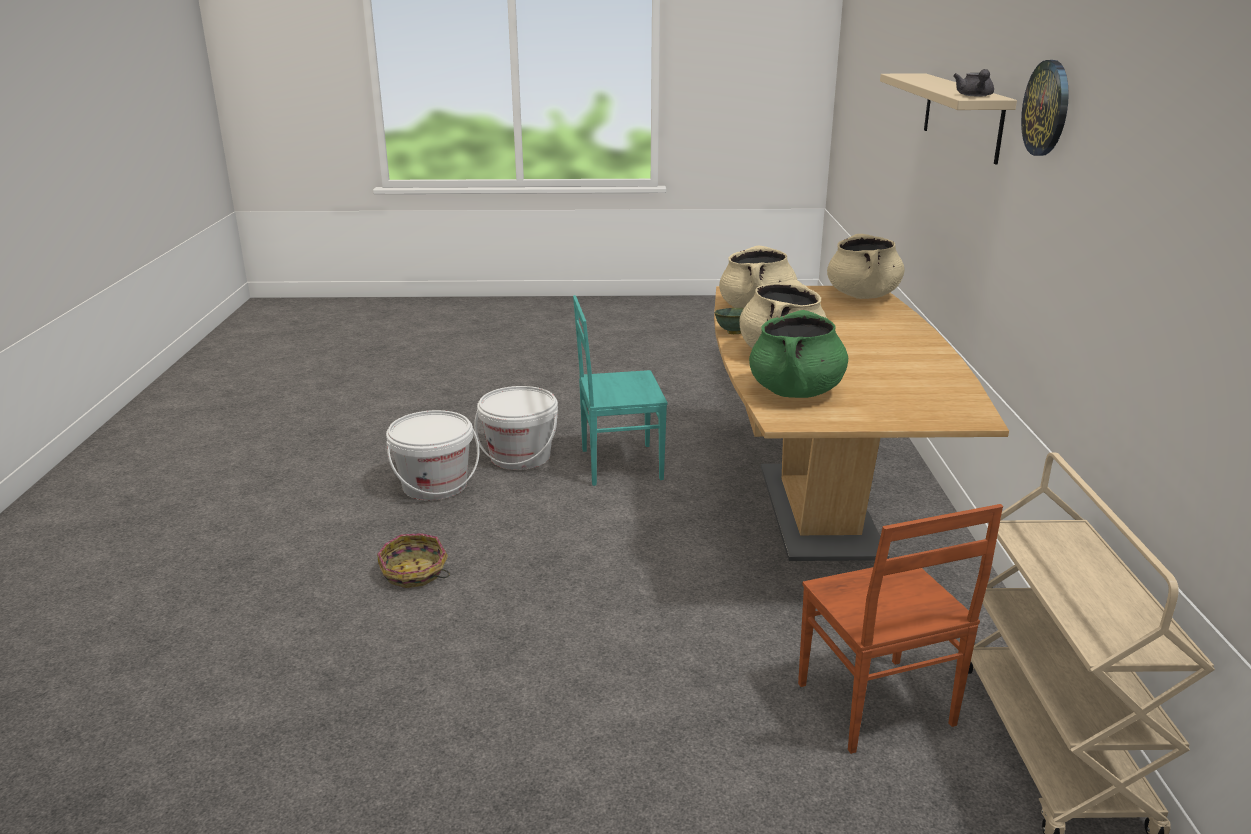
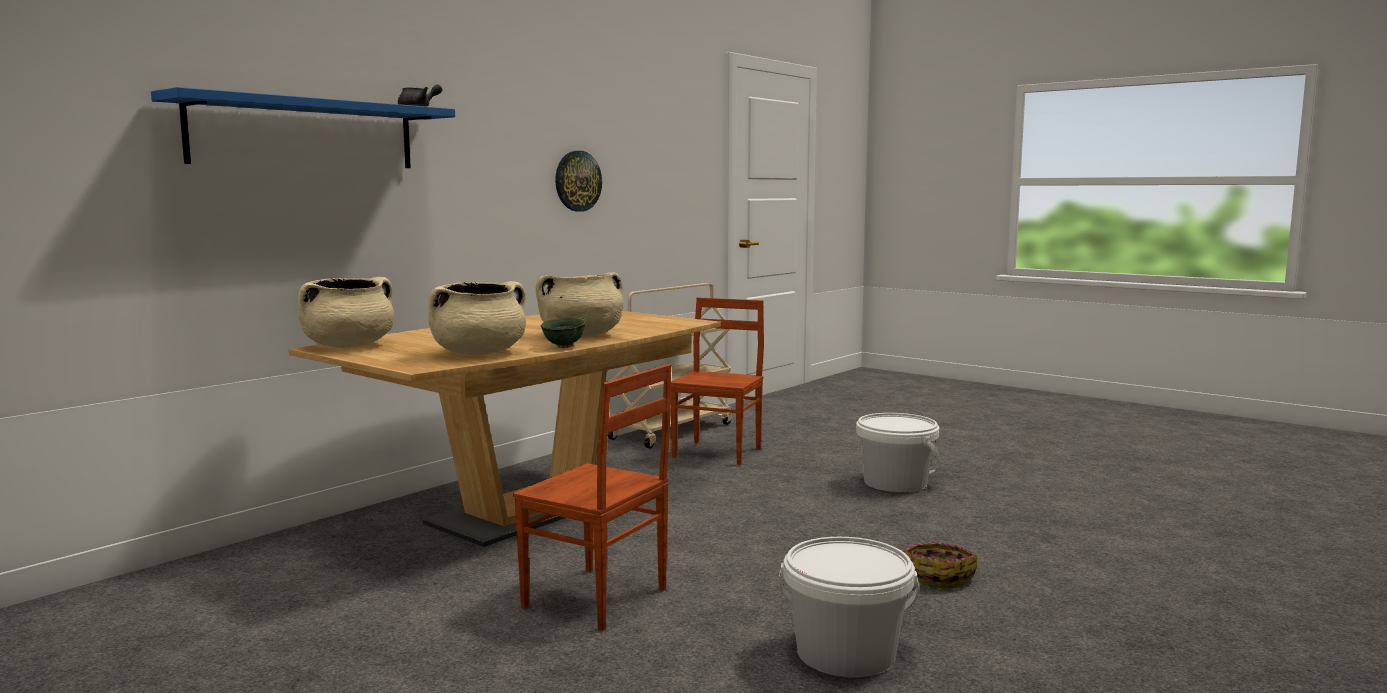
camera: 140 degrees left, 15 degrees down
white bucket [474,386,558,470] -> white bucket moved to [856,413,940,493]
turquoise chair [573,295,668,486] -> brown chair [513,364,671,631]
green cooking pot [749,310,848,398] -> none
beige shelf [880,73,1017,164] -> blue shelf [151,87,455,168]
wall clock [1021,60,1069,156] -> wall clock moved to [555,151,602,212]

